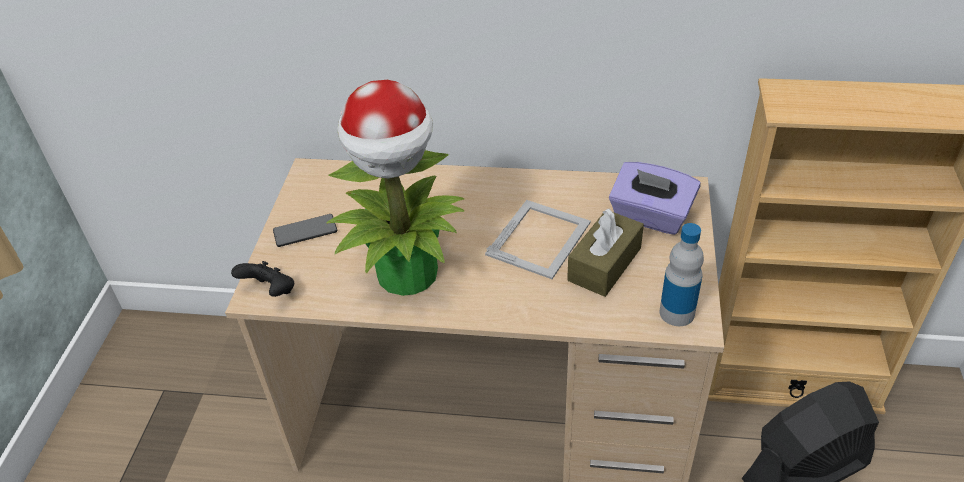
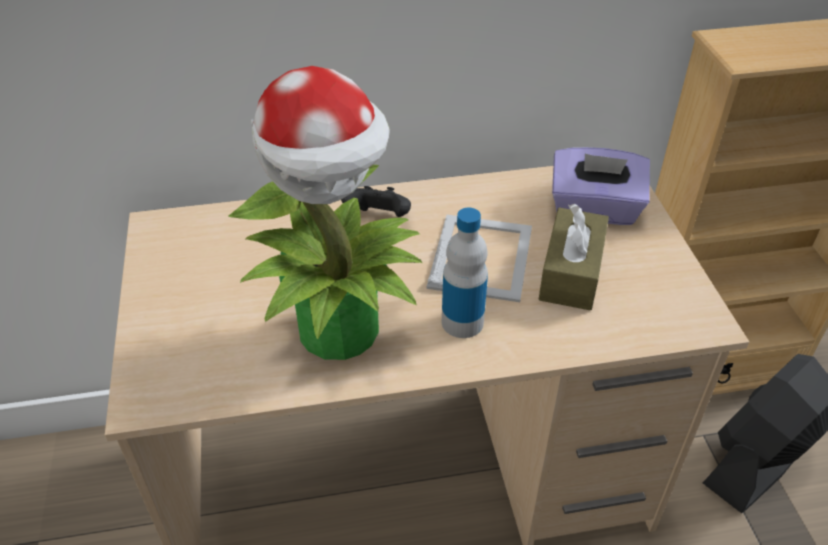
camera: 20 degrees left, 0 degrees up
black game controller [231,261,294,297] -> black game controller moved to [341,186,411,217]
phone [273,214,337,247] -> none
bottle [660,223,704,326] -> bottle moved to [442,208,488,338]

